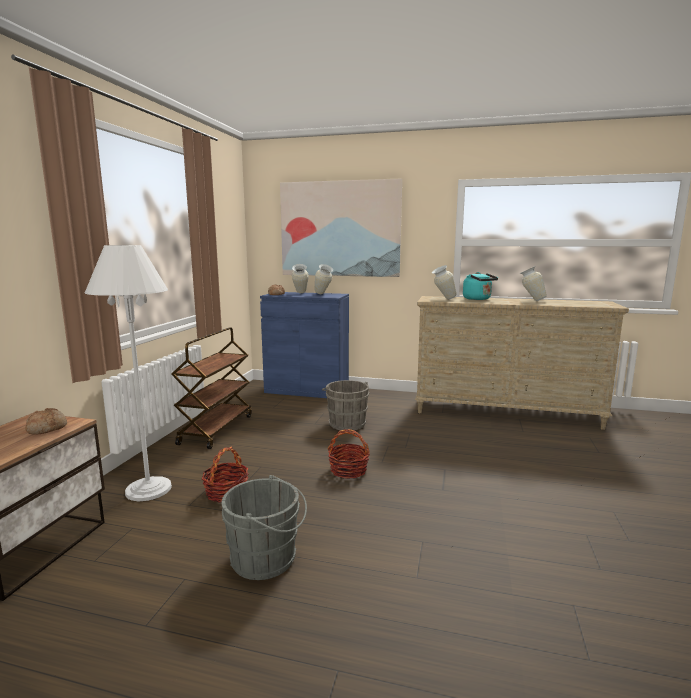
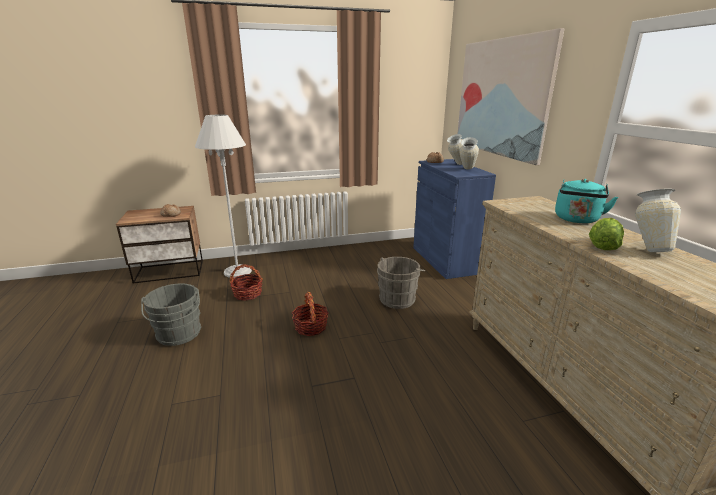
camera: 60 degrees right, 10 degrees up
brown cart [171,327,252,449] -> none
vase [432,265,457,299] -> none
none -> lettuce [589,218,624,250]

